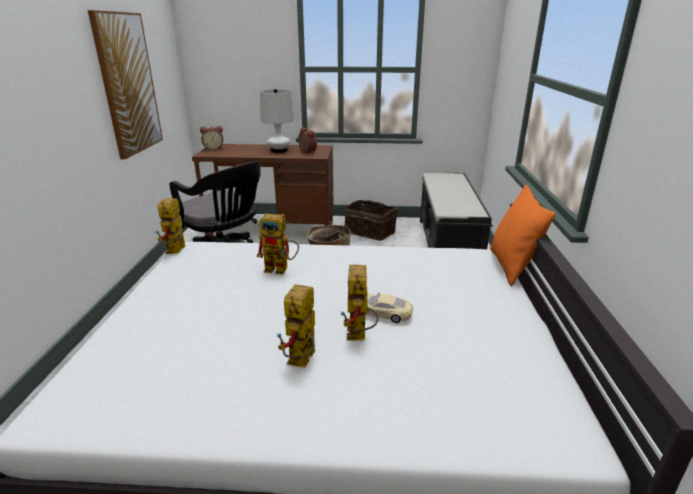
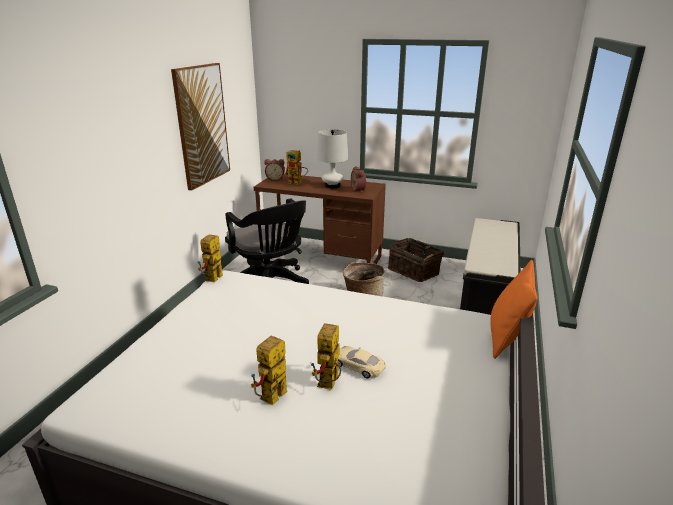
camera: 15 degrees right, 0 degrees up
toy robot [257,214,299,274] -> toy robot moved to [285,150,308,185]

